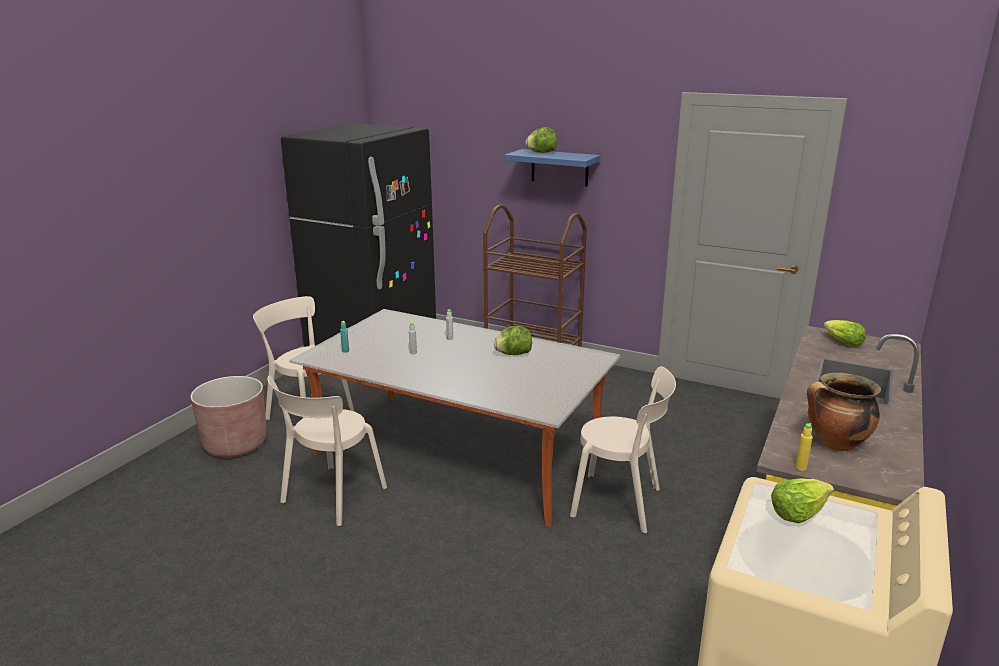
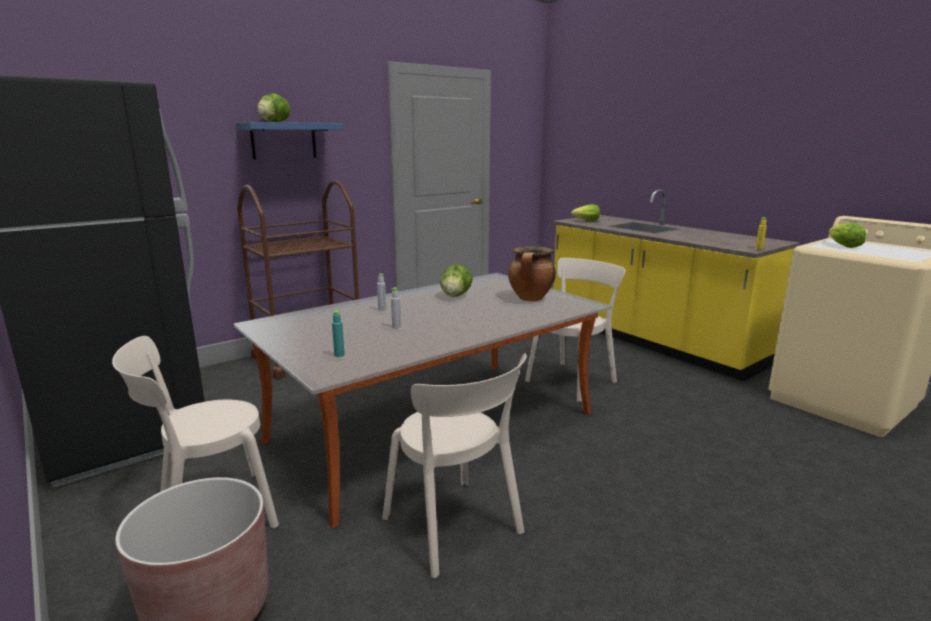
camera: 65 degrees left, 5 degrees down
cooking pot [807,373,881,451] -> cooking pot moved to [508,246,556,301]

